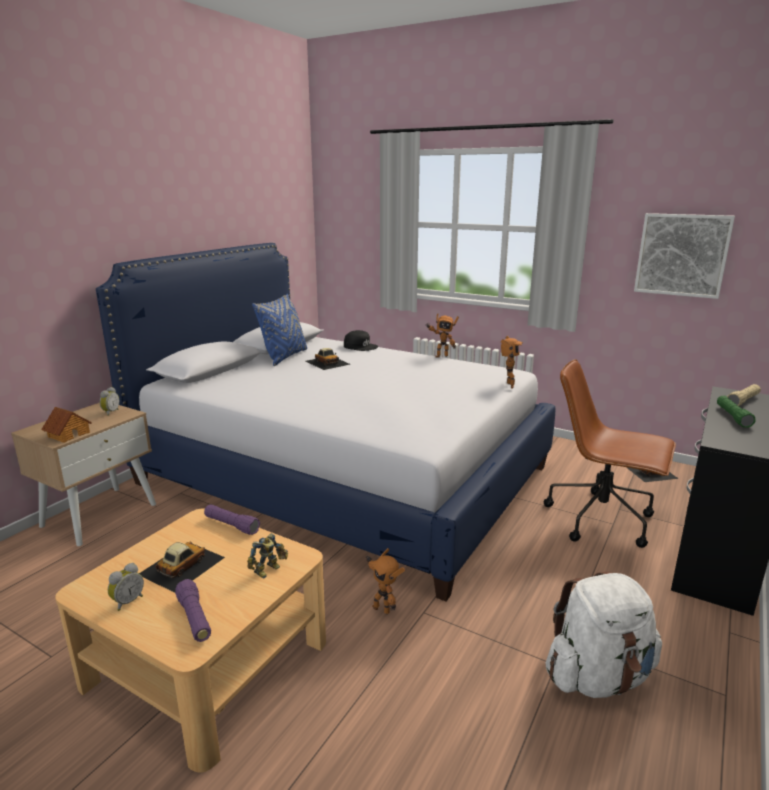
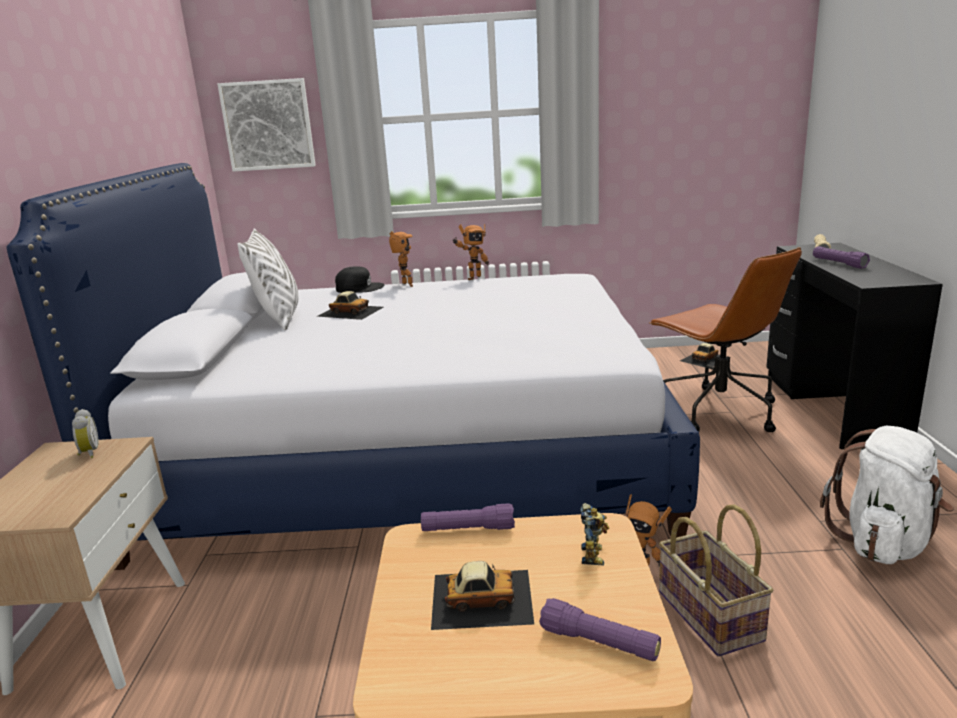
camera: 30 degrees left, 0 degrees up
toy house [41,407,92,443] -> none
alarm clock [108,563,144,611] -> none
toy car [139,542,225,593] -> toy car turned 90 degrees clockwise [431,561,534,630]
blue pillow [252,294,307,366] -> white pillow [237,228,298,331]
toy robot [501,336,523,388] -> toy robot moved to [389,231,413,287]
brown office chair [544,359,676,548] -> brown office chair turned 120 degrees counterclockwise [649,247,802,432]
picture [634,213,735,299] -> picture moved to [217,78,316,172]
green flashlight [717,396,756,428] -> purple flashlight [813,246,870,269]
none -> basket [659,504,773,657]

